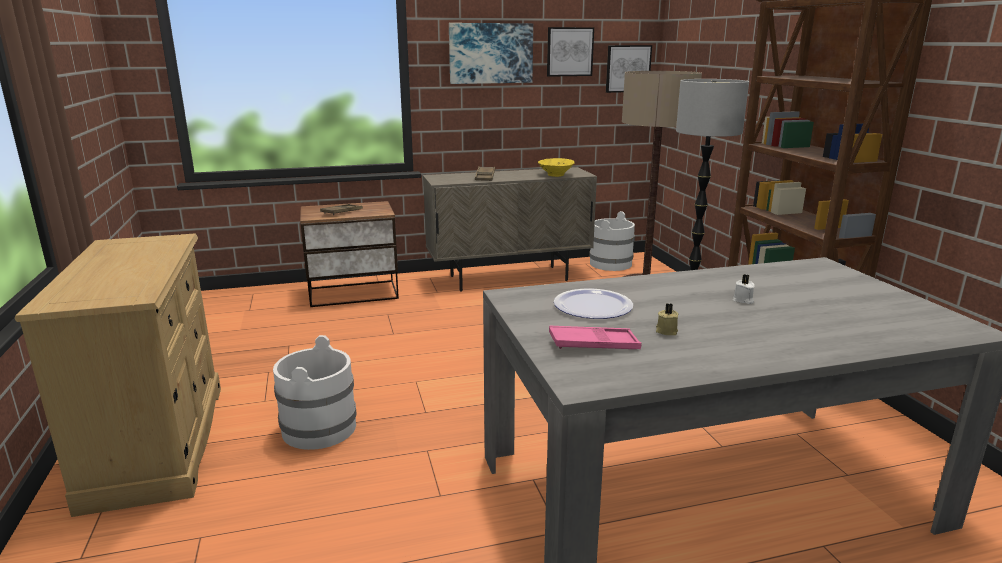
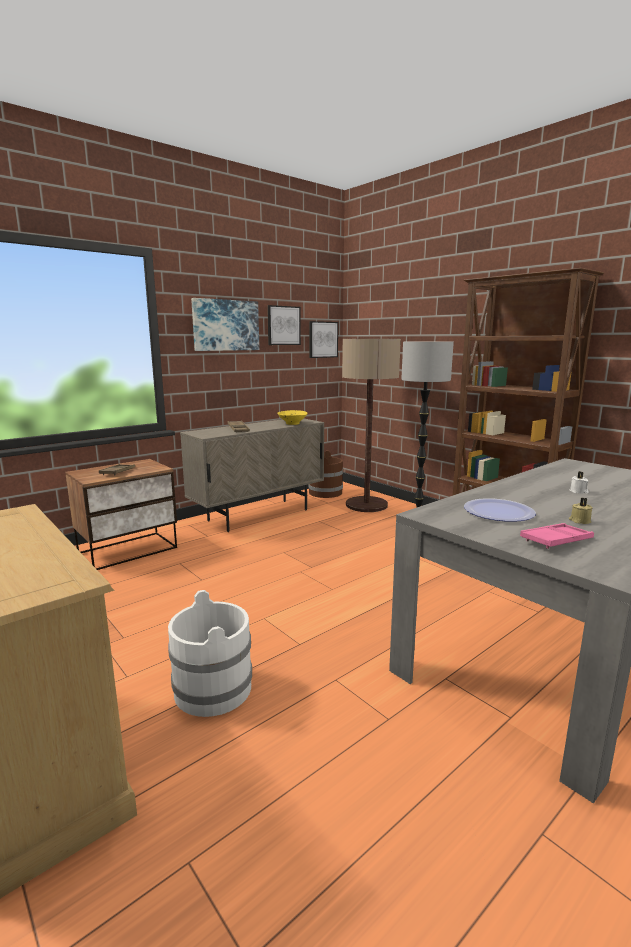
camera: 25 degrees left, 5 degrees down
white bucket [589,211,635,271] -> brown bucket [308,451,343,498]

